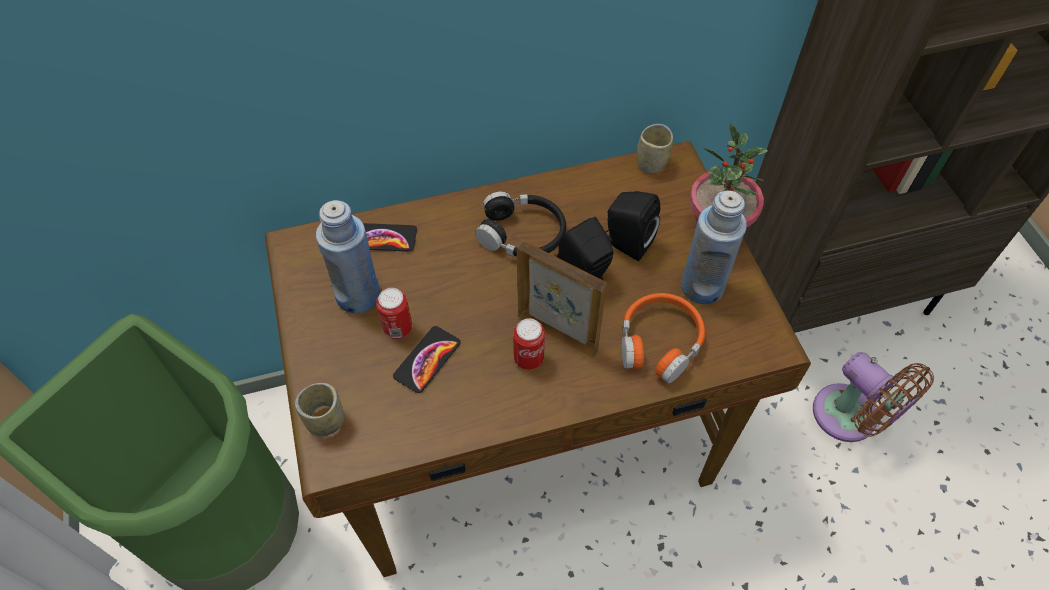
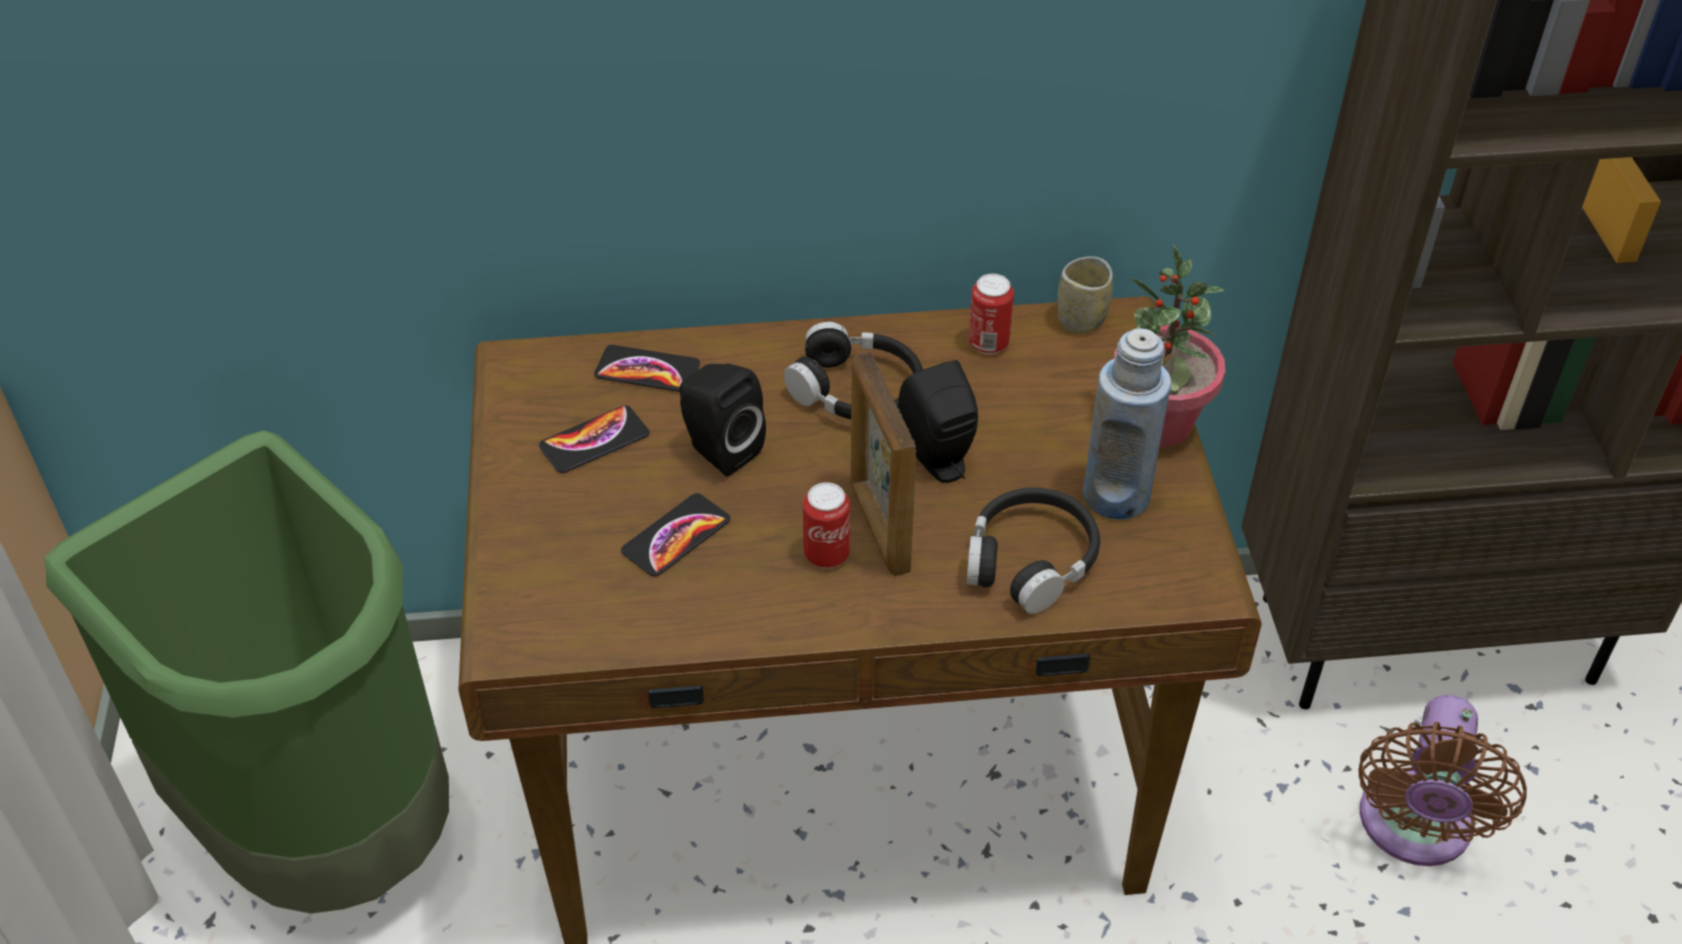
camera: 10 degrees right, 10 degrees down
cup [295,383,344,437] -> none
blue bottle [316,200,380,314] -> phone [539,405,649,473]
can [376,288,412,339] -> can moved to [969,274,1014,354]
picture frame [517,241,607,359] -> picture frame turned 150 degrees counterclockwise [850,352,916,576]
black speaker [605,191,660,261] -> black speaker moved to [680,363,766,476]
orange headphones [622,293,705,383] -> black headphones [966,488,1100,614]
brown fan [813,352,934,442] -> brown fan turned 45 degrees clockwise [1359,695,1527,866]

